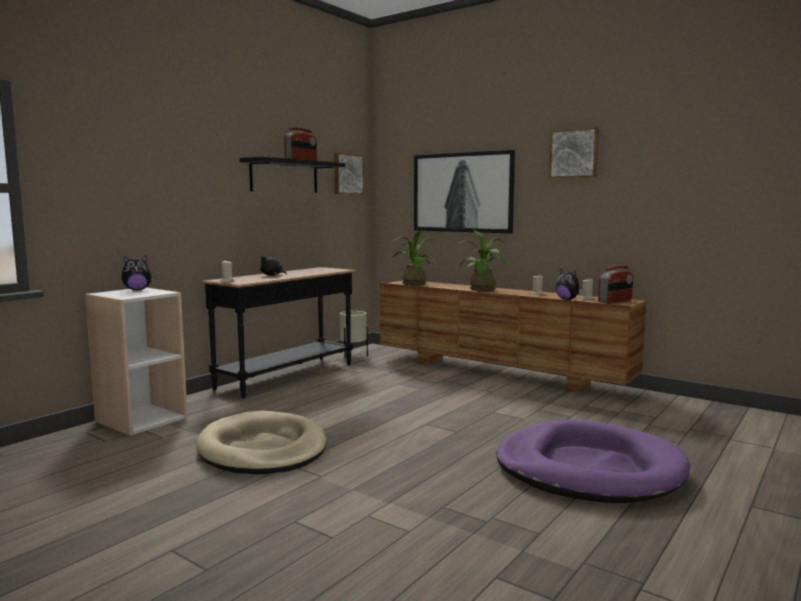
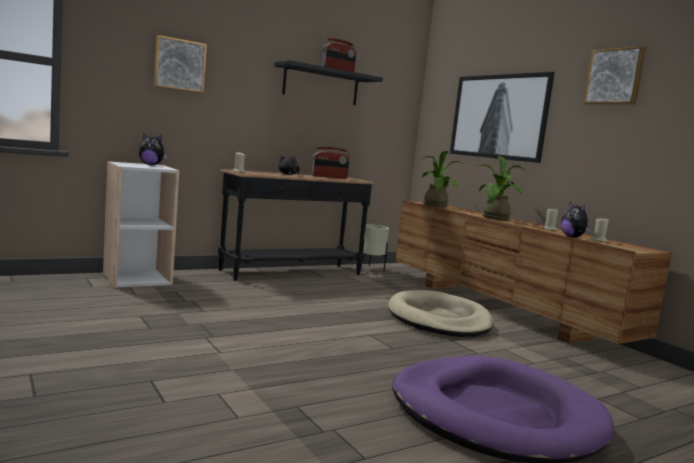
camera: 20 degrees right, 0 degrees up
beige dog bed [196,411,327,474] -> beige dog bed moved to [388,290,494,337]
picture [334,153,364,194] -> picture moved to [154,35,207,93]
radio [598,265,633,304] -> radio moved to [311,147,350,179]

